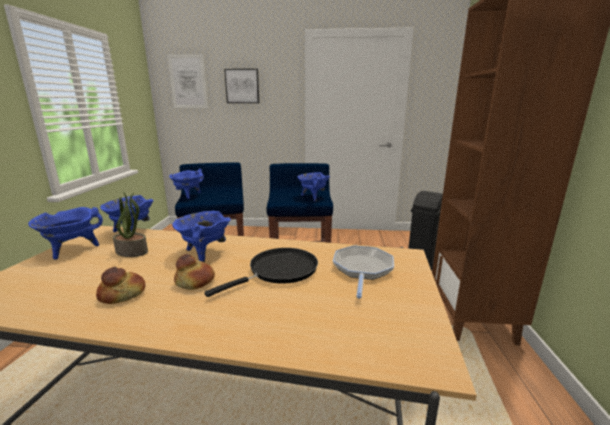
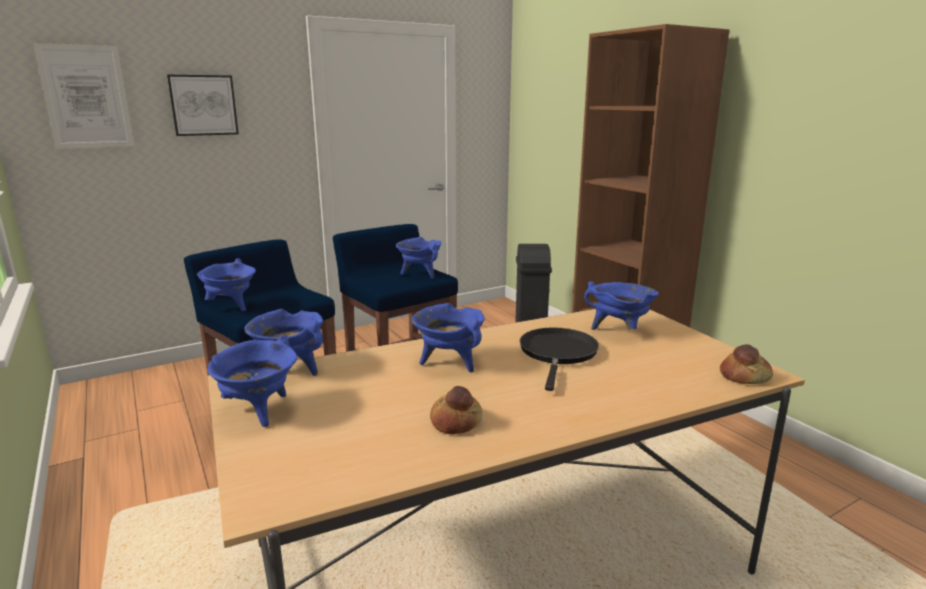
camera: 35 degrees left, 0 degrees up
potted plant [113,192,148,257] -> none
bread [174,254,215,290] -> bread moved to [720,344,773,384]
frying pan [333,245,394,298] -> blue cooking pot [584,282,659,330]

